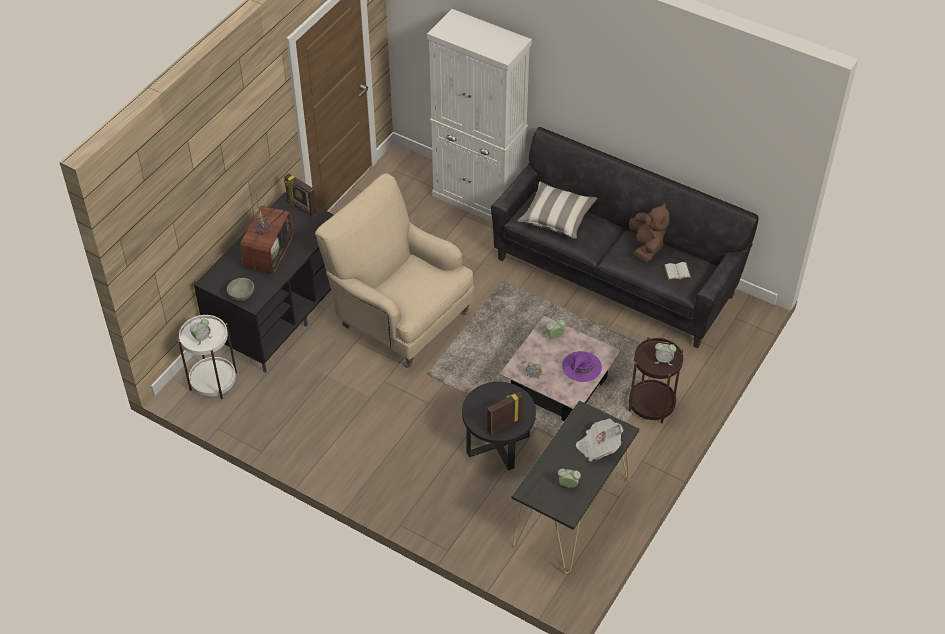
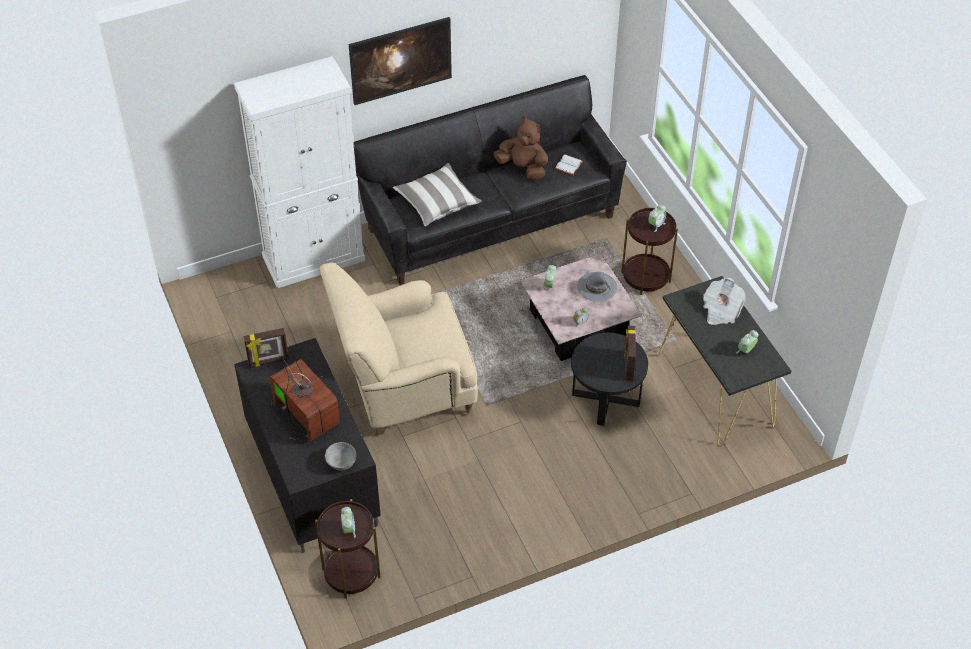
camera: 55 degrees left, 0 degrees up
white side table [178,315,237,399] -> brown side table [315,499,380,599]
purple hat [562,351,602,382] -> grey hat [577,272,617,302]
none -> picture [349,17,452,105]

